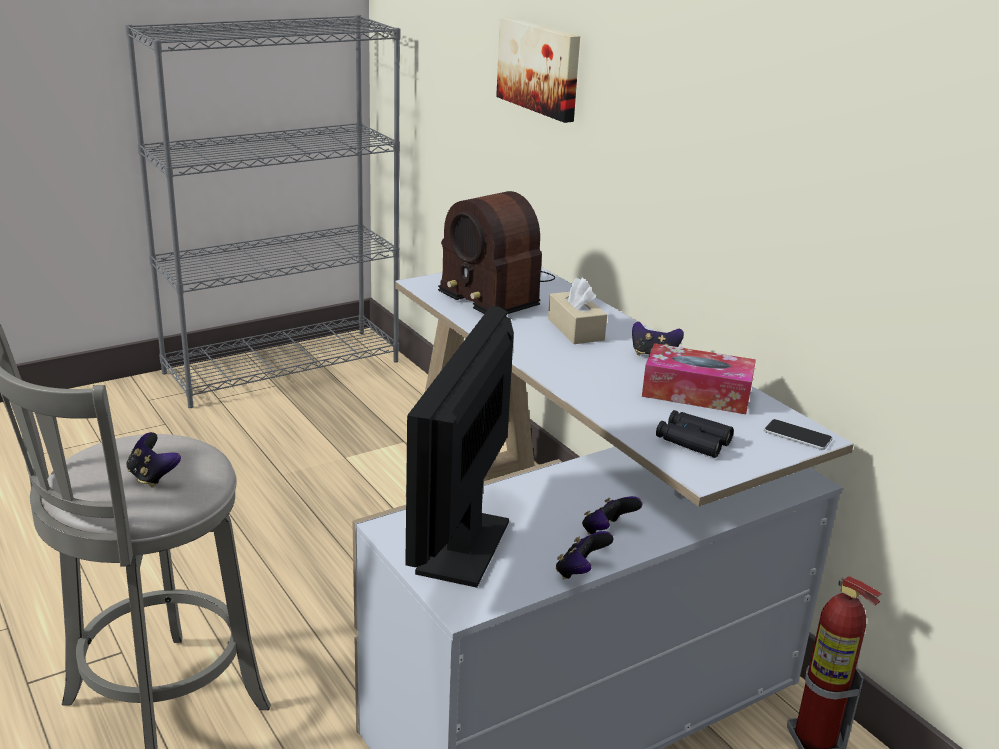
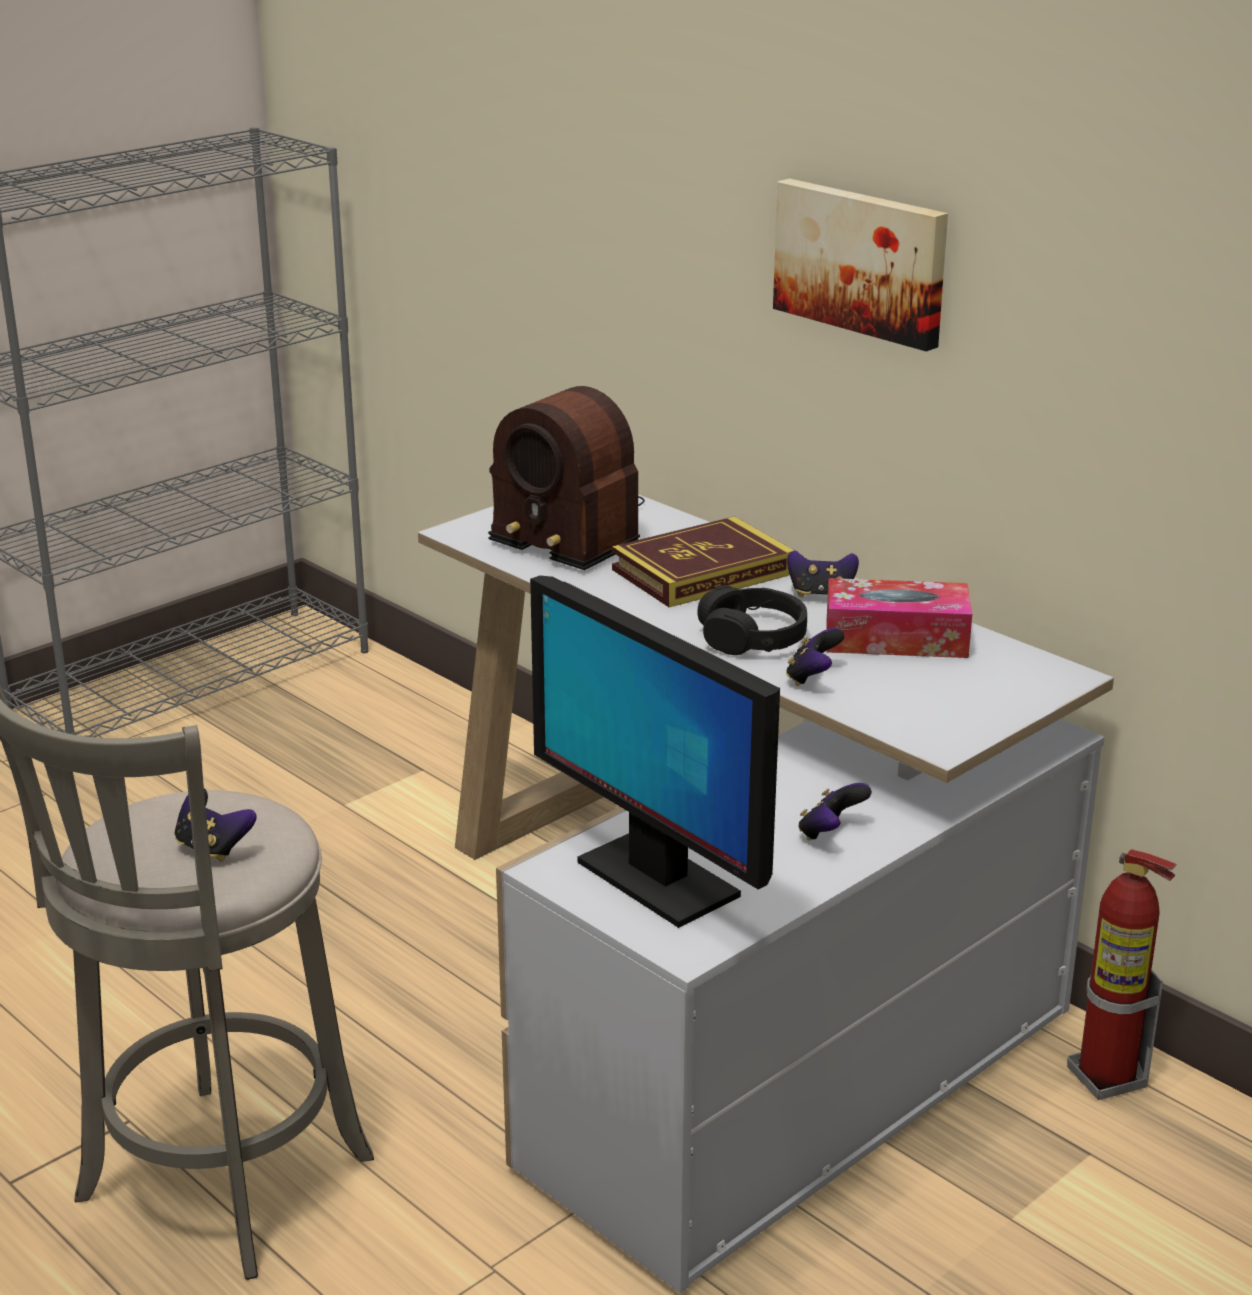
camera: 10 degrees left, 0 degrees up
monitor [405,306,514,588] -> monitor turned 45 degrees counterclockwise [530,576,780,928]
picture [496,17,580,123] -> picture moved to [773,179,948,351]
beige tissue box [548,278,607,344] -> book [612,516,795,607]
game controller [556,531,613,579] -> game controller moved to [786,628,844,686]
black binoculars [656,410,734,458] -> none
phone [764,419,833,450] -> none
none -> black headphones [697,585,807,655]

